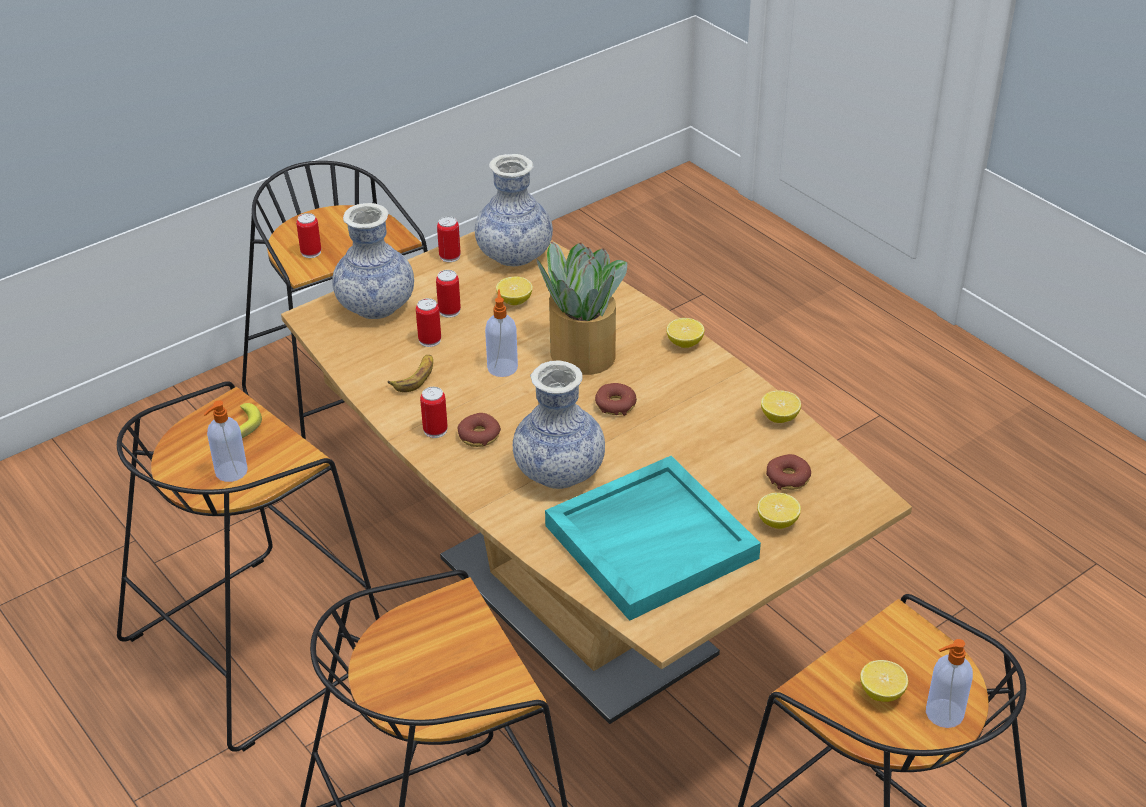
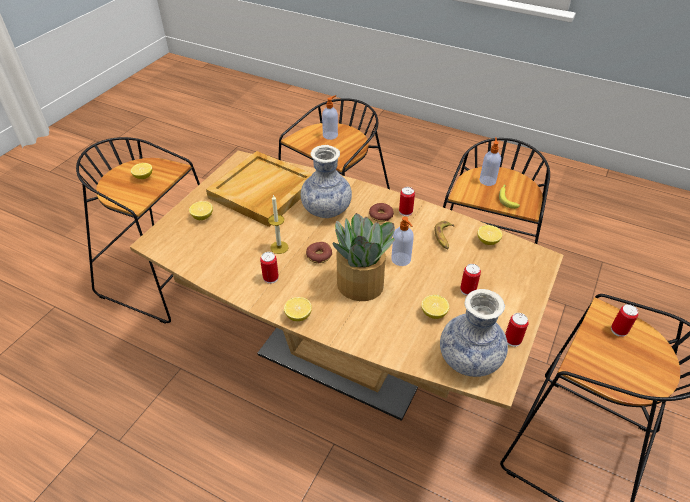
camera: 155 degrees right, 5 degrees up
vase [332,203,414,319] -> none
can [416,298,441,347] -> can moved to [260,252,279,284]
turquoise tray [545,456,761,621] -> beige tray [206,151,312,227]
lemon [761,390,801,423] -> lemon moved to [477,225,502,245]
donut [766,454,811,490] -> none
soap dispenser [926,639,973,728] -> soap dispenser moved to [322,95,338,140]
none -> candle [268,194,288,254]

